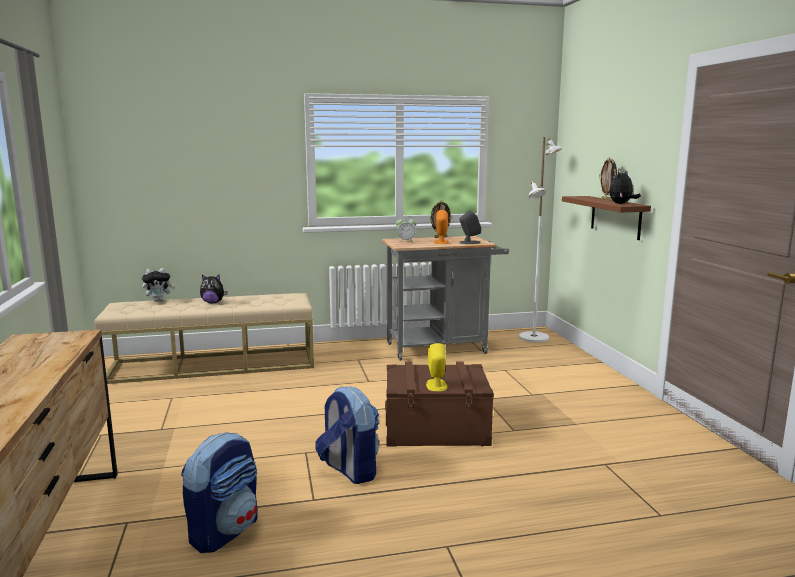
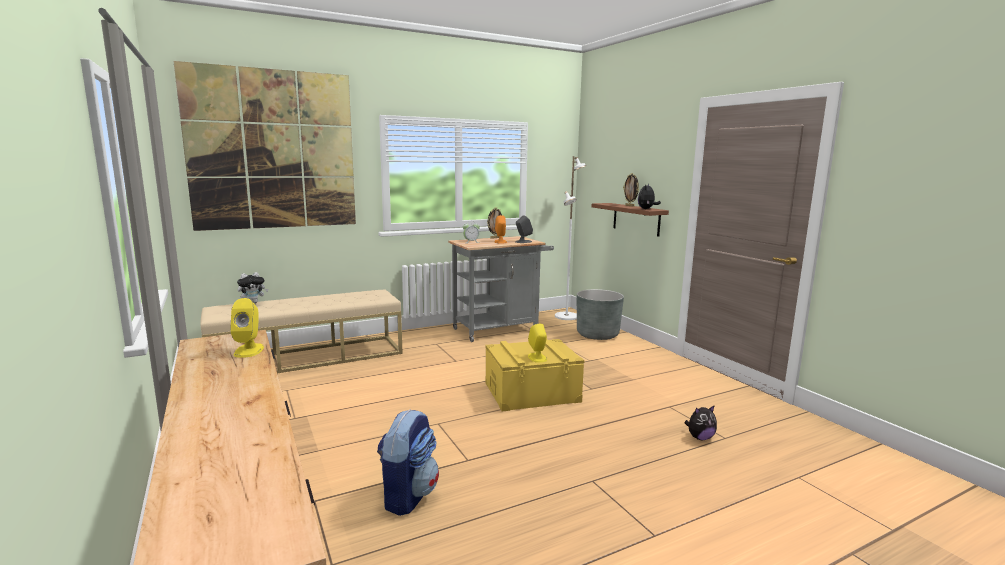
camera: 15 degrees left, 0 degrees up
plush toy [200,275,228,303] -> plush toy moved to [685,405,717,440]
backpack [315,386,379,484] -> none
brown storage box [385,361,494,447] -> yellow storage box [485,339,584,412]
none -> picture [173,61,356,231]
none -> yellow speaker [230,298,264,358]
none -> grey planter [577,289,624,340]

